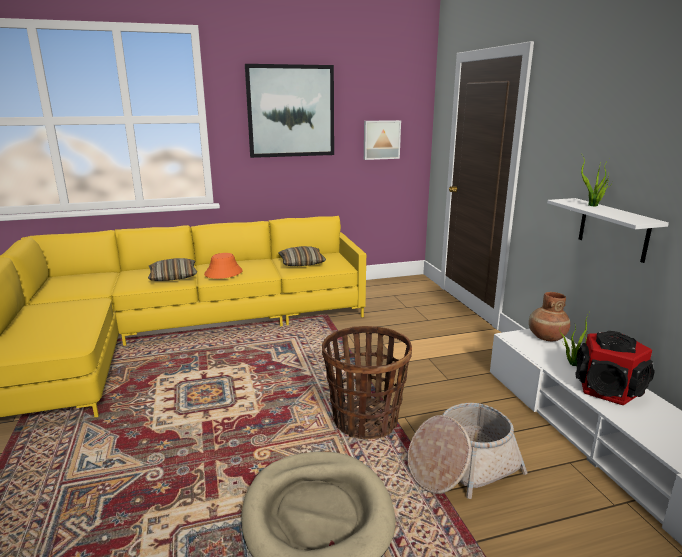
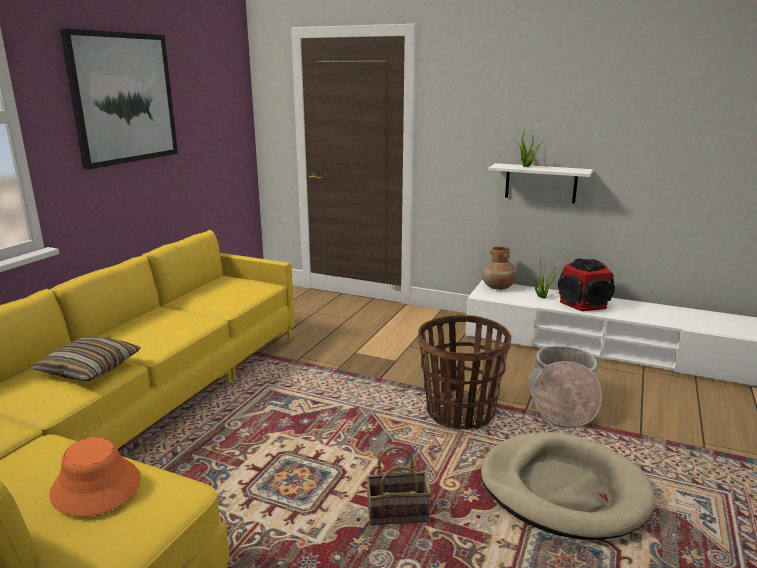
camera: 50 degrees left, 0 degrees up
orange hat [204,253,243,279] -> orange hat moved to [49,437,140,517]
pillow [278,246,326,266] -> none
picture [364,120,401,160] -> none
none -> basket [366,446,431,525]

